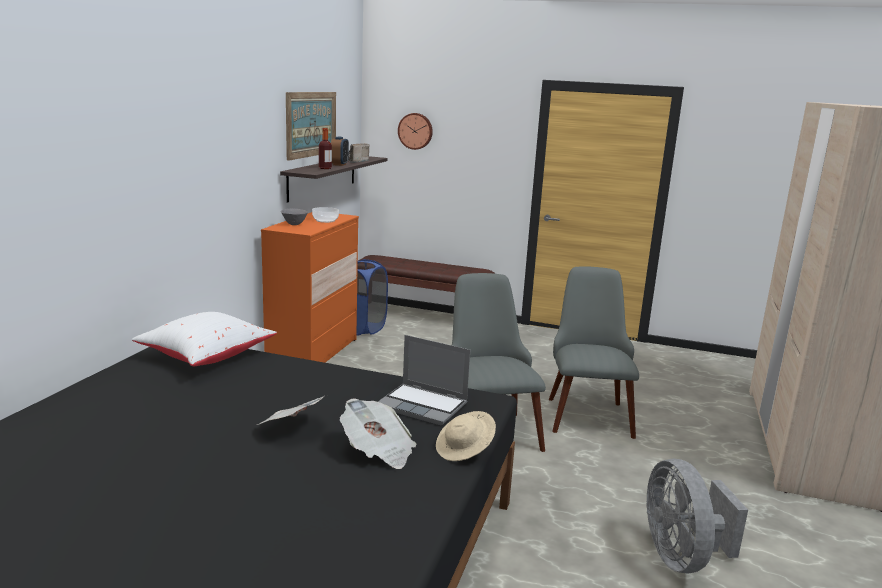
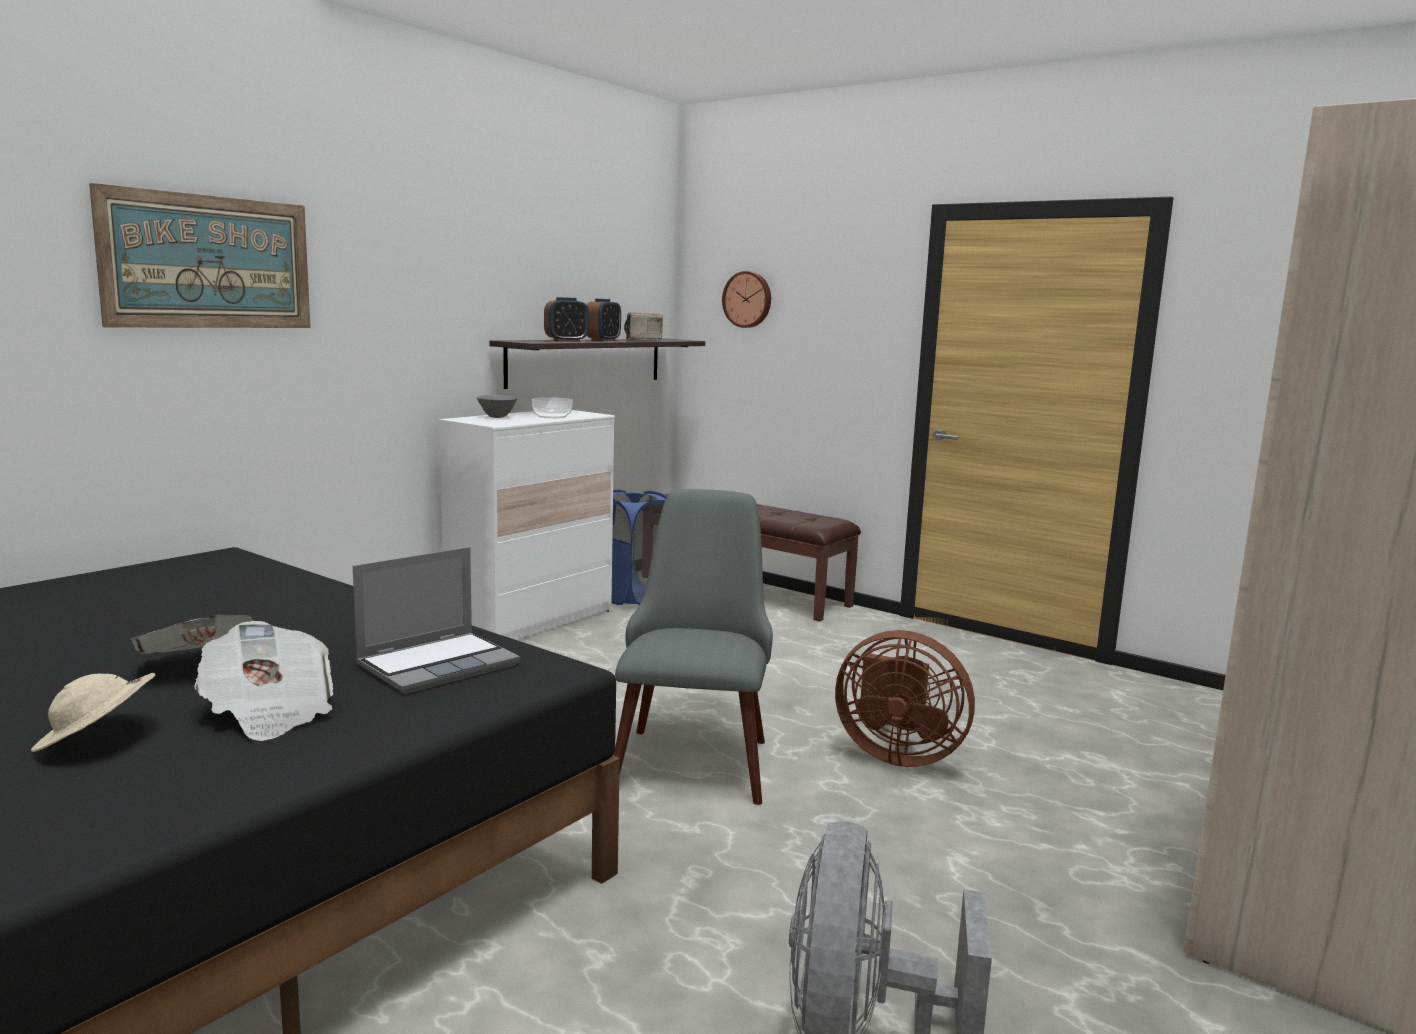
camera: 20 degrees right, 5 degrees down
white pillow [132,312,277,366] -> none
orange dresser [261,212,359,363] -> white dresser [439,410,615,640]
picture [286,92,336,160] -> picture moved to [89,183,311,328]
bottle [319,128,332,169] -> alarm clock [544,297,589,342]
laptop [378,335,470,425] -> laptop turned 90 degrees counterclockwise [353,547,520,694]
beige hat [436,411,496,461] -> beige hat moved to [31,673,155,752]
grey chair [549,266,639,439] -> brown fan [835,630,975,767]

